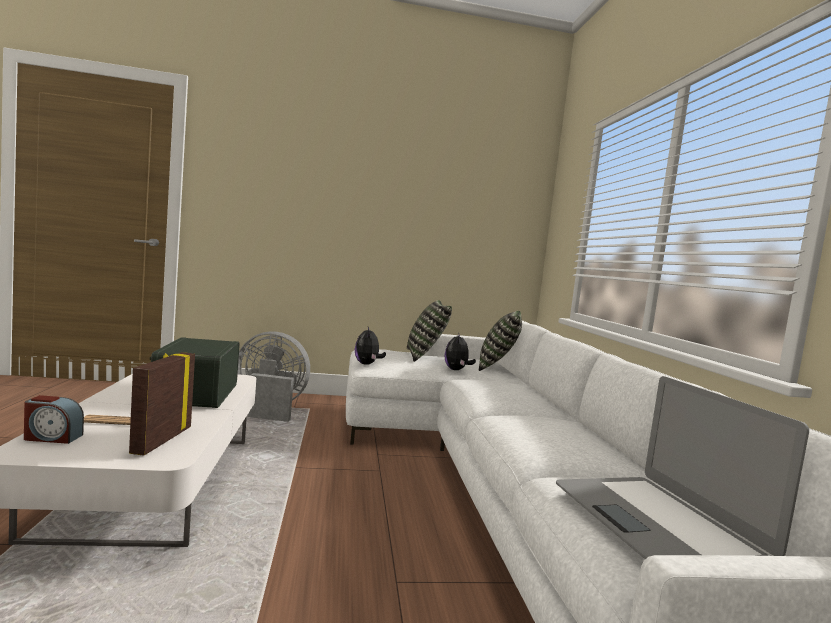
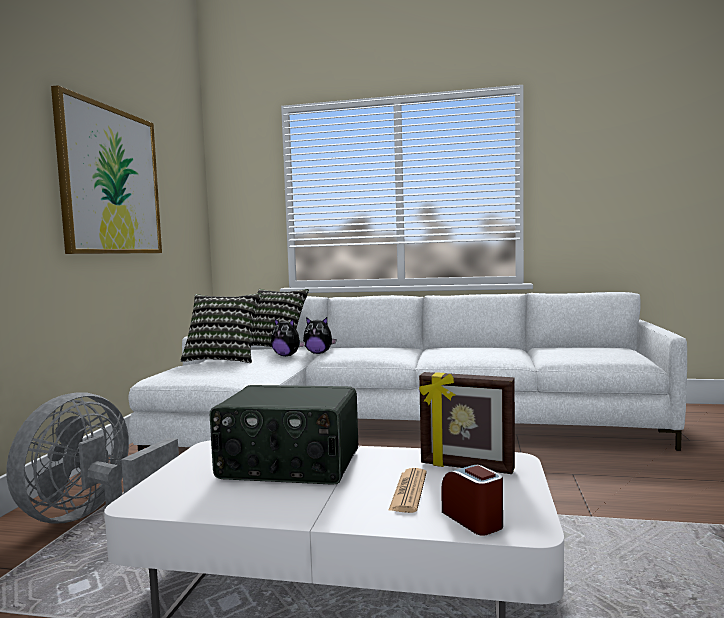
camera: 70 degrees left, 0 degrees up
alarm clock [24,395,84,444] -> alarm clock turned 45 degrees counterclockwise [441,465,503,536]
plush toy [355,327,386,365] -> plush toy moved to [303,317,336,354]
laptop [556,376,809,559] -> none
none -> picture [51,85,162,254]

